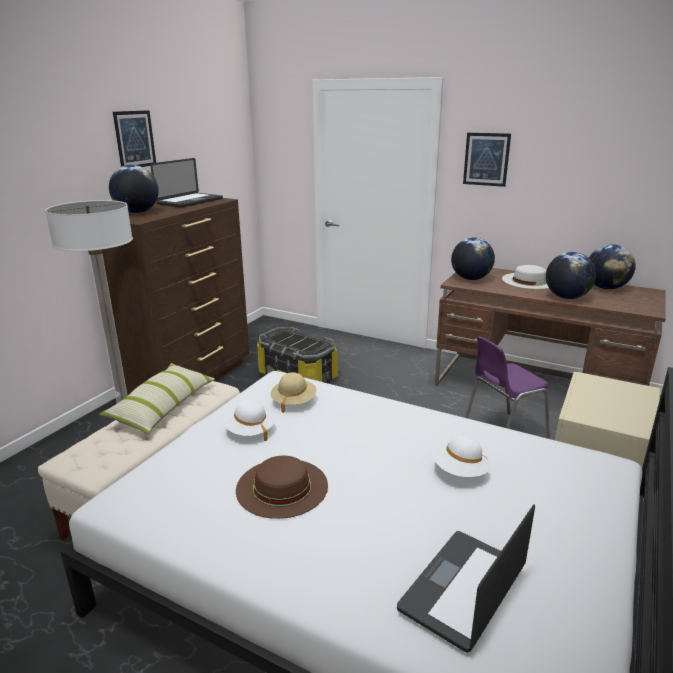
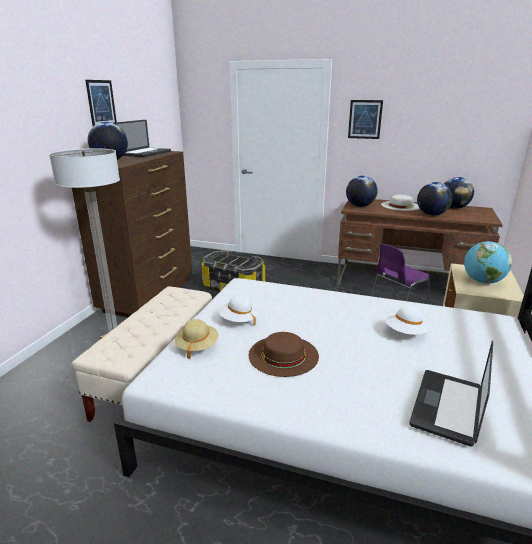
camera: 10 degrees left, 0 degrees up
pillow [99,363,215,434] -> none
beige hat [271,372,316,413] -> beige hat moved to [175,319,218,359]
none -> globe [464,241,512,284]

